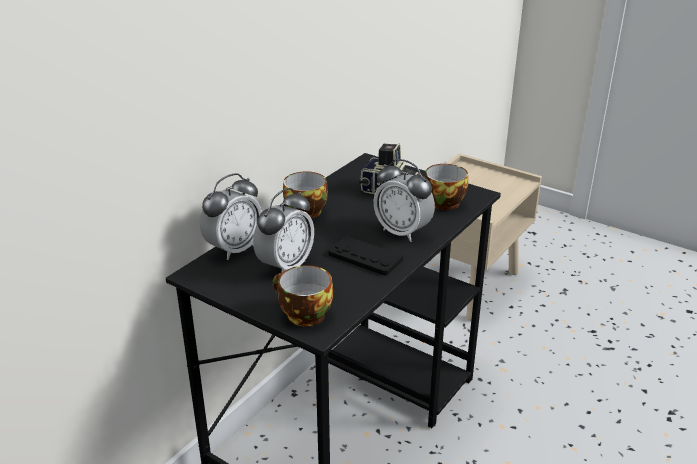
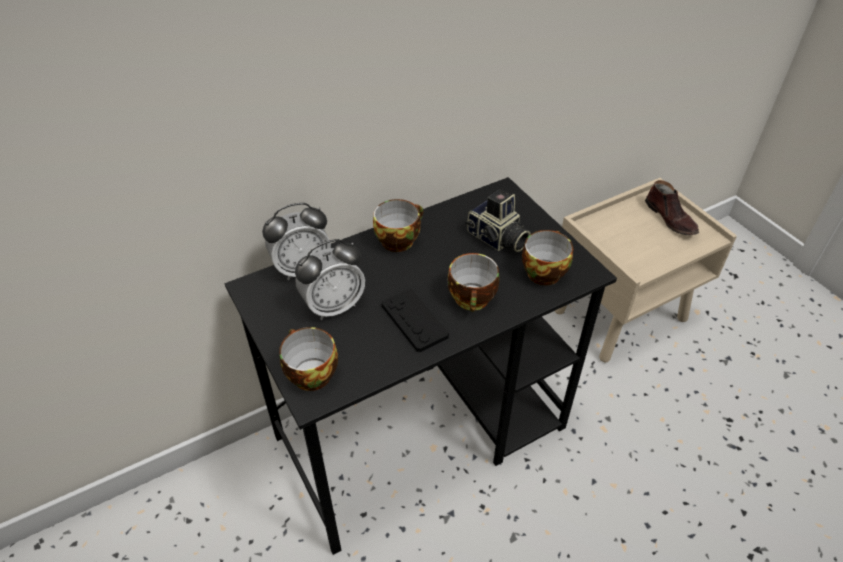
camera: 25 degrees right, 15 degrees up
alarm clock [374,159,435,242] -> cup [448,253,499,312]
none -> brown shoe [645,180,699,235]

